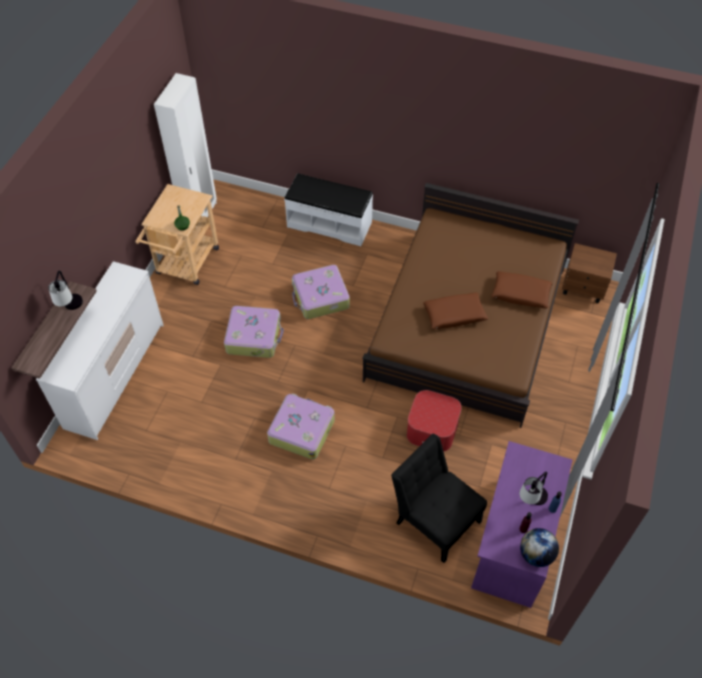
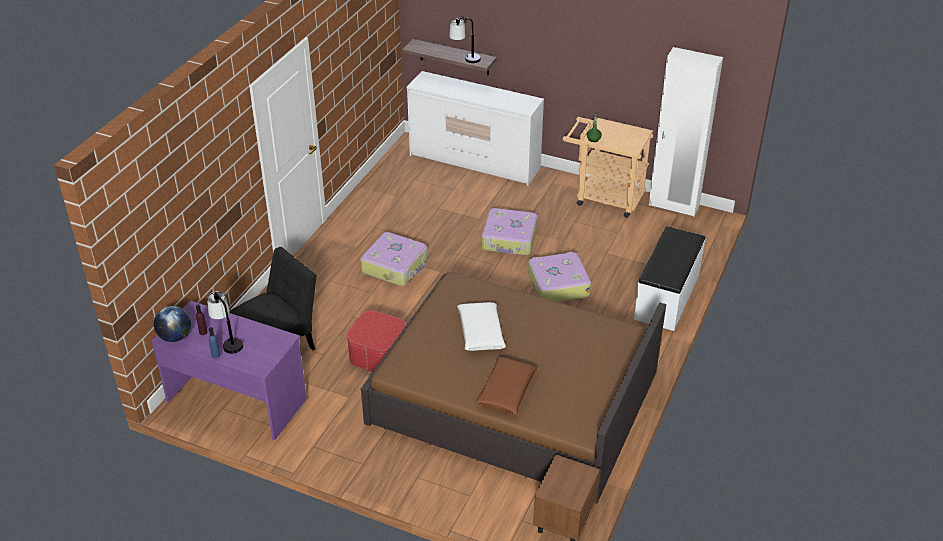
camera: 95 degrees right, 15 degrees down
brown pillow [423,293,488,329] -> white pillow [457,302,506,351]

